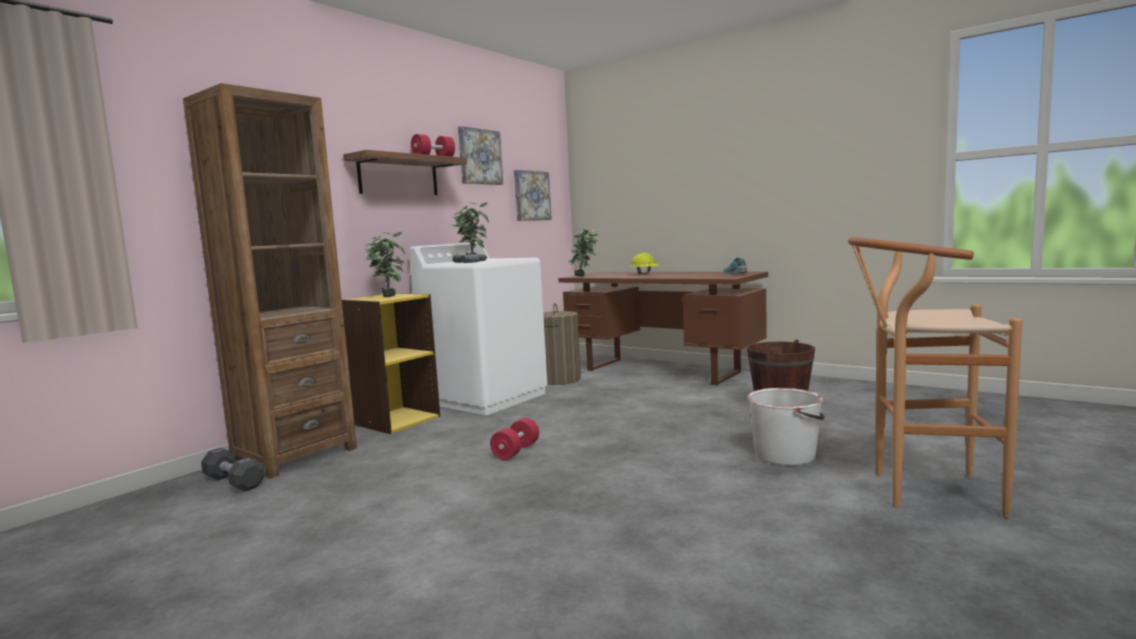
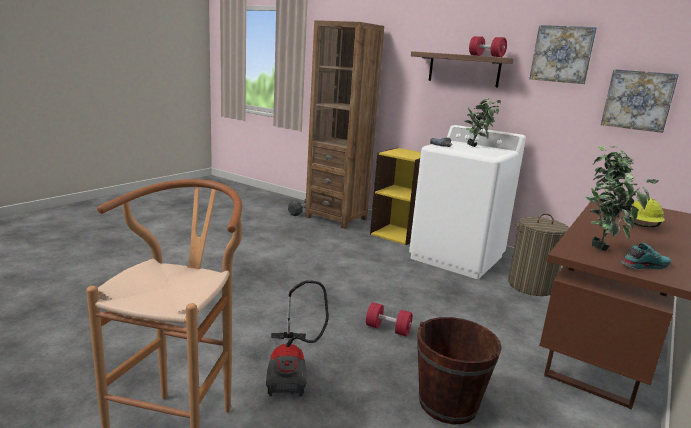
camera: 85 degrees right, 10 degrees up
potted plant [365,232,405,297] -> potted plant moved to [586,174,659,251]
red dumbbell [490,418,539,460] -> red dumbbell moved to [366,302,413,336]
white bucket [747,388,825,466] -> vacuum cleaner [266,280,329,396]

